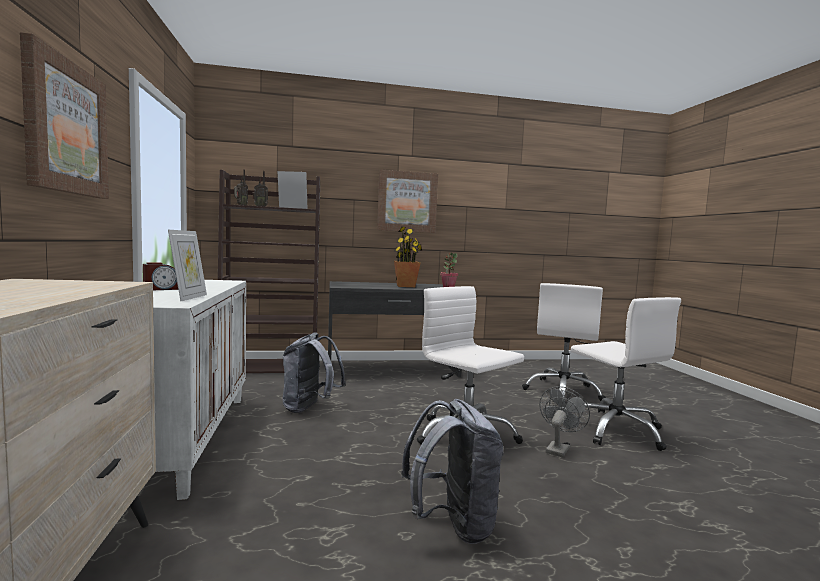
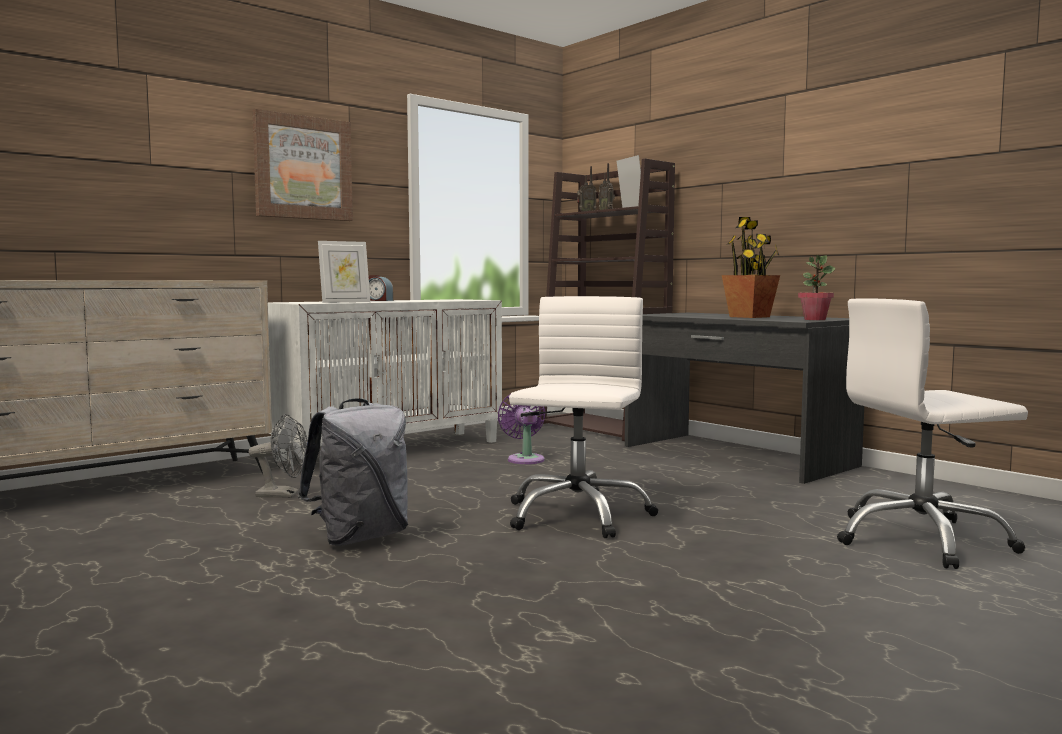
camera: 60 degrees right, 0 degrees up
grey backpack [282,333,346,413] -> purple fan [498,395,545,464]
picture [377,169,438,233] -> none
grey fan [539,386,590,458] -> grey fan moved to [249,414,308,498]
white office chair [571,297,681,451] -> none

